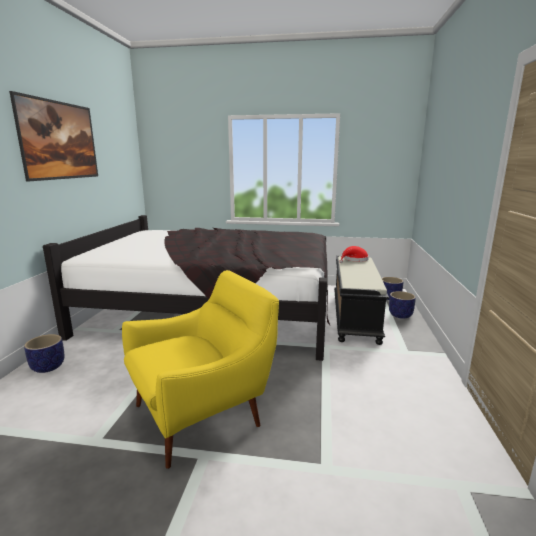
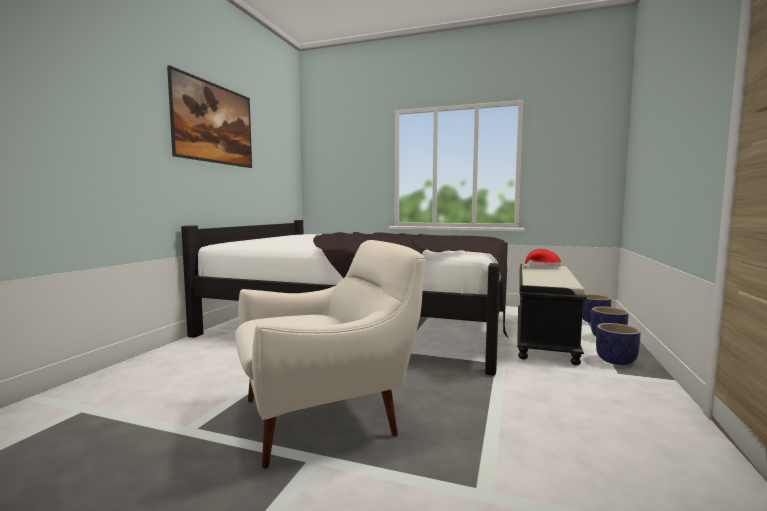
camera: 10 degrees right, 10 degrees down
planter [24,334,64,373] -> planter moved to [596,323,641,365]
yellow armchair [122,270,279,469] -> white armchair [235,240,425,469]

